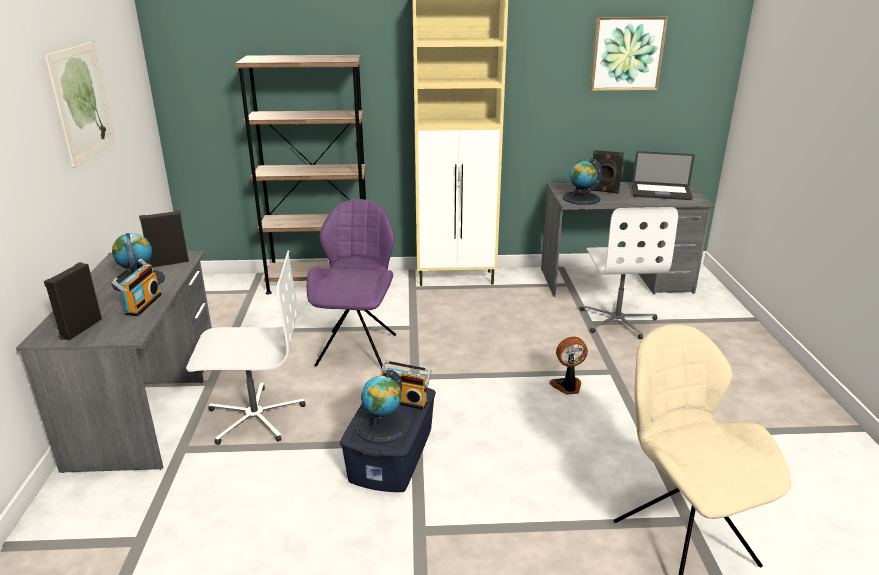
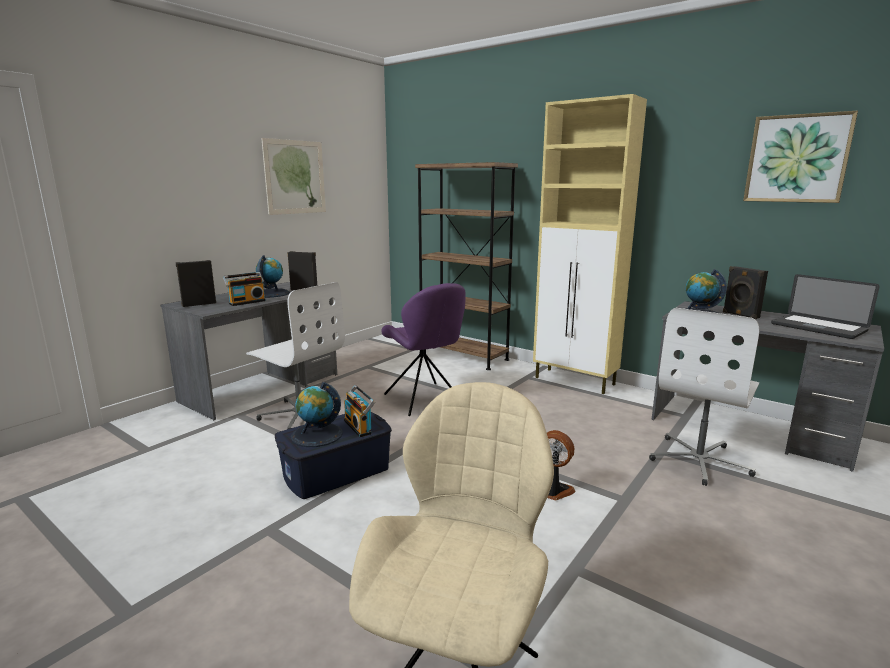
camera: 40 degrees right, 10 degrees down
purple chair [306,199,396,369] -> purple chair turned 105 degrees clockwise [381,283,466,416]

